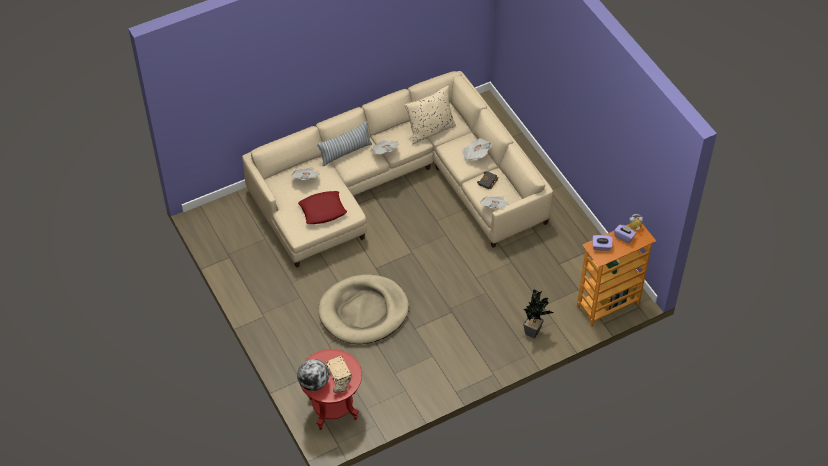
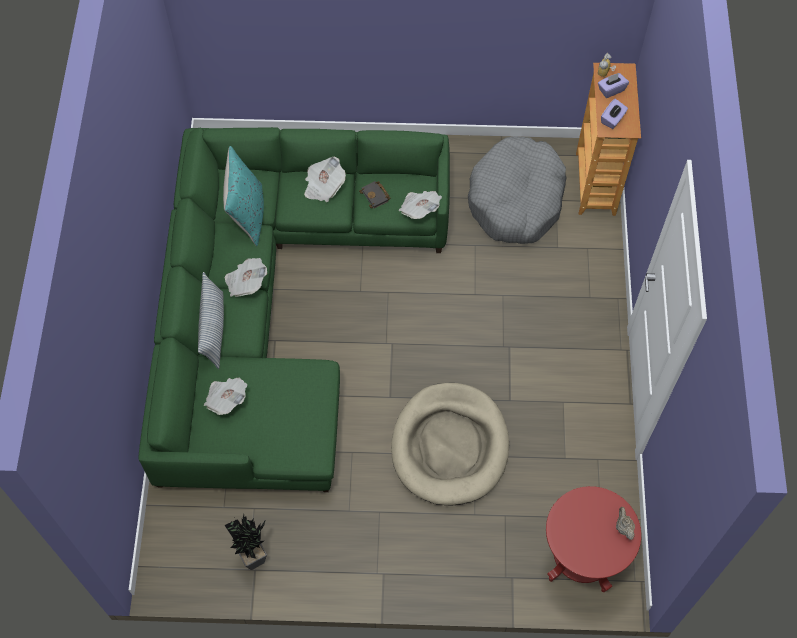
camera: 60 degrees left, 10 degrees up
beige sofa [242,71,553,268] -> green sofa [139,127,450,492]
globe [297,359,329,391] -> none
red pillow [298,191,347,224] -> none
beige book [326,356,352,383] -> none
beige pillow [405,86,456,145] -> turquoise pillow [223,146,264,246]
potted plant [523,289,553,338] -> potted plant moved to [224,514,267,570]
none -> grey dog bed [468,136,566,244]

